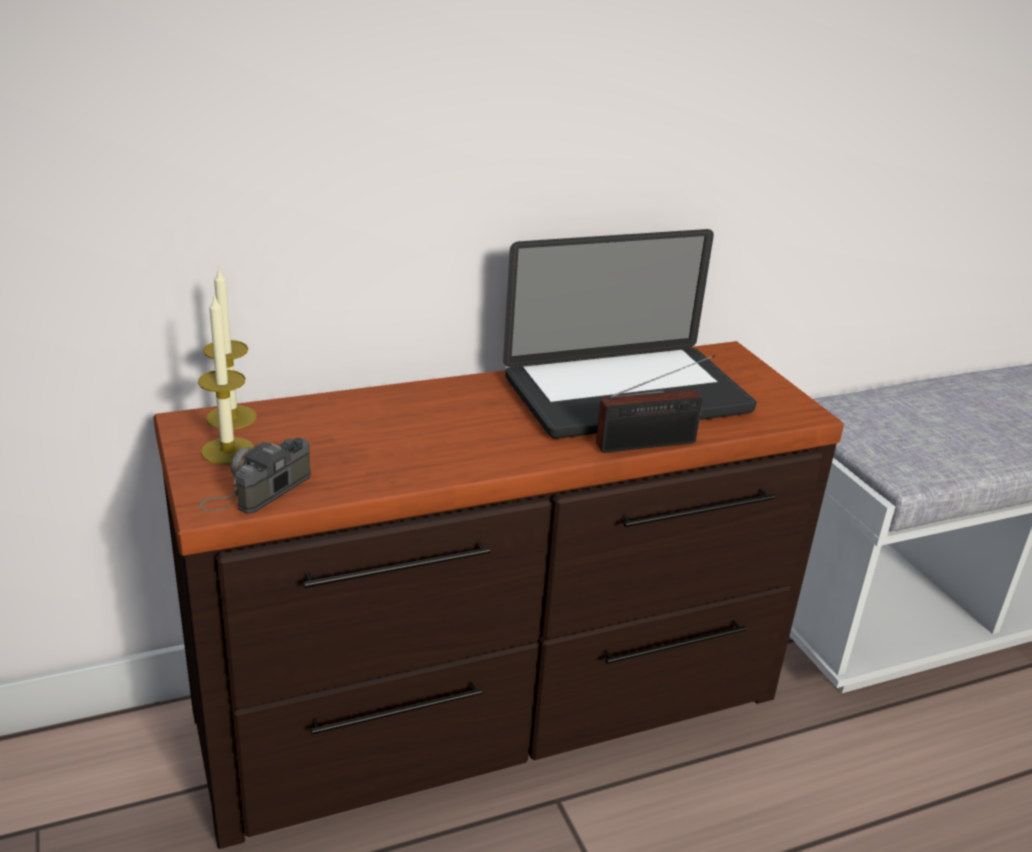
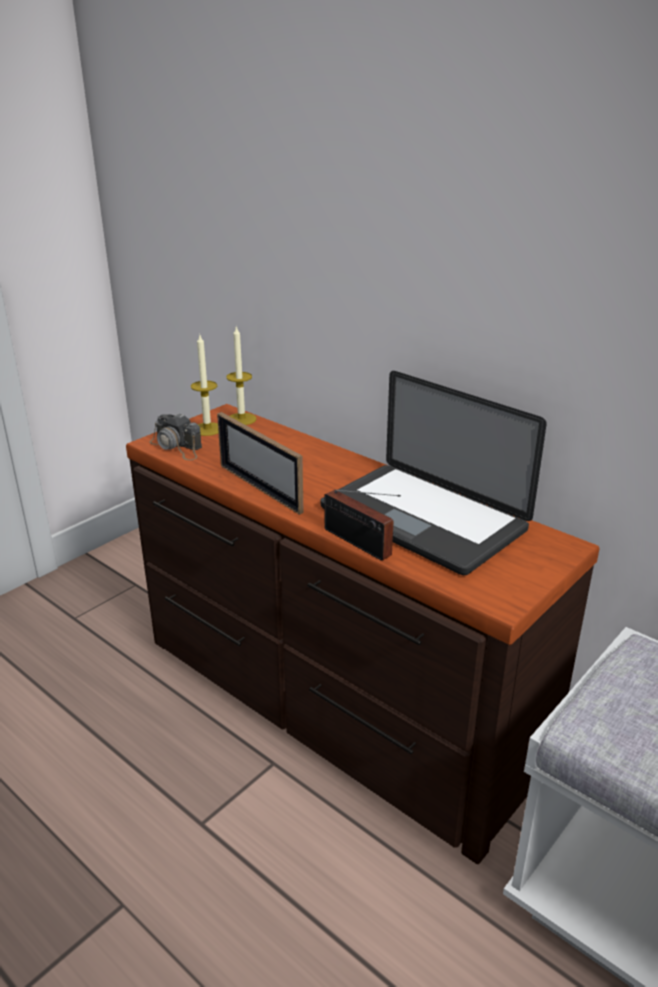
camera: 65 degrees right, 0 degrees up
camera [199,438,311,514] -> camera turned 150 degrees counterclockwise [149,413,202,460]
none -> picture frame [217,412,304,515]

